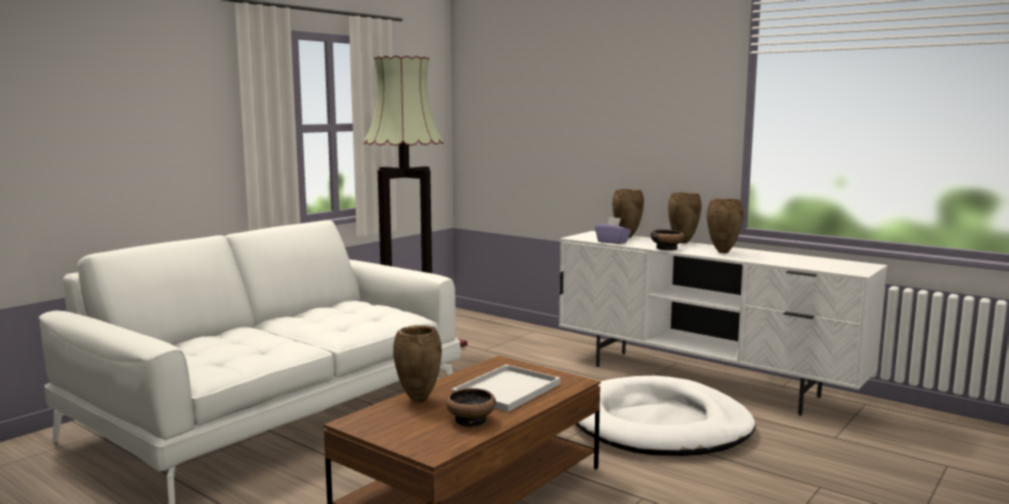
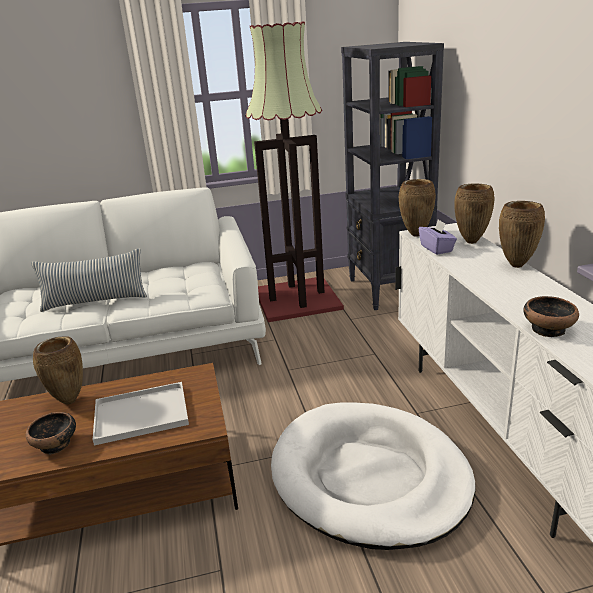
camera: 40 degrees right, 15 degrees up
bowl [651,229,684,251] -> bowl moved to [524,296,579,337]
brown vase [707,198,743,253] -> brown vase moved to [398,179,436,236]
none -> pillow [32,248,147,312]
none -> black bookcase [341,42,444,310]

